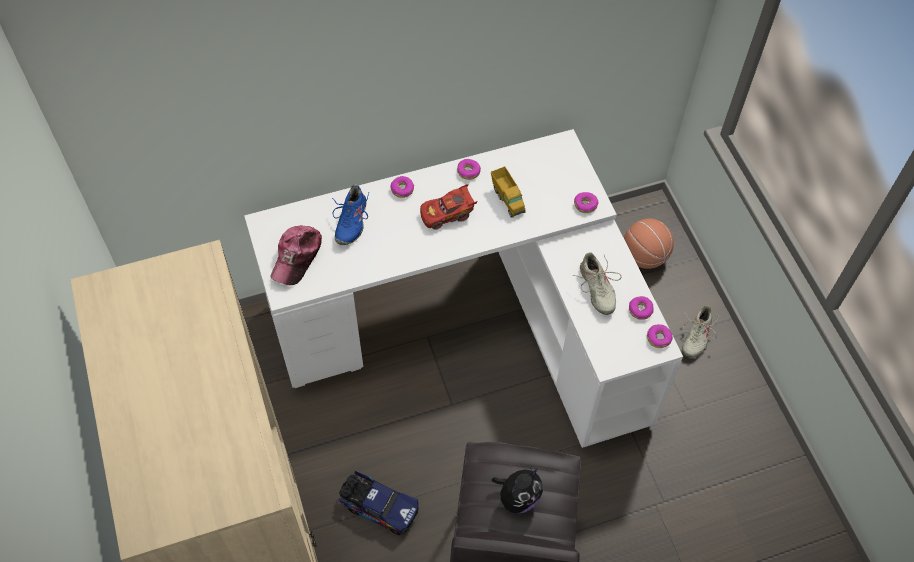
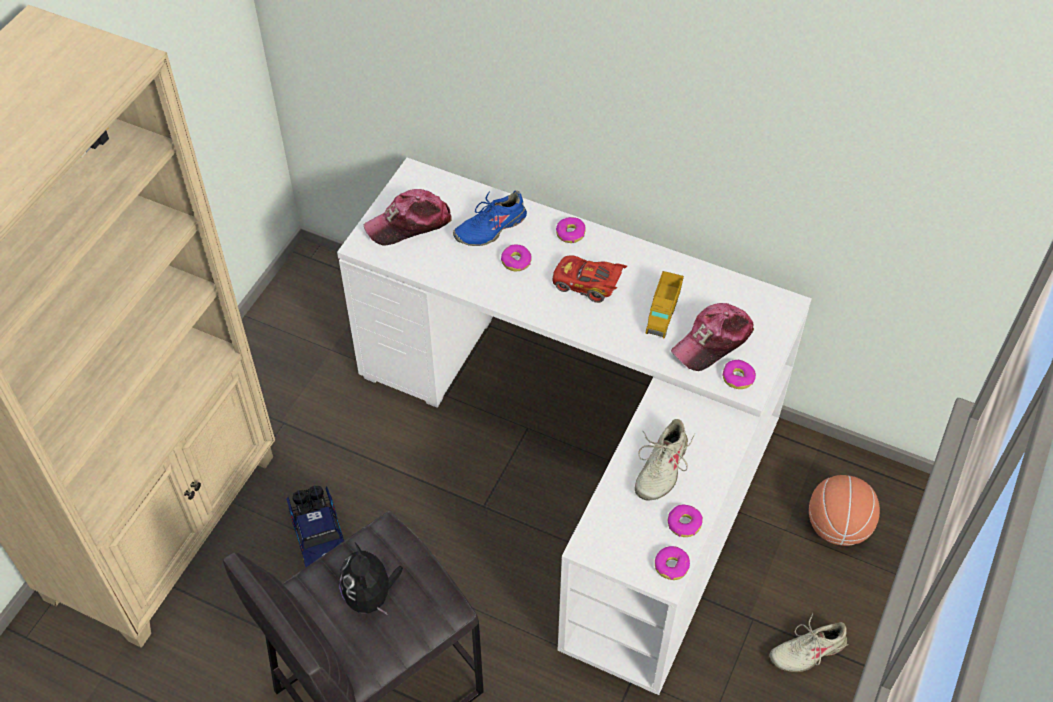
camera: 45 degrees right, 5 degrees down
donut [457,159,481,180] -> donut moved to [501,244,532,271]
plush toy [492,467,543,514] -> plush toy turned 75 degrees clockwise [339,543,403,615]
none -> cap [671,303,754,371]

